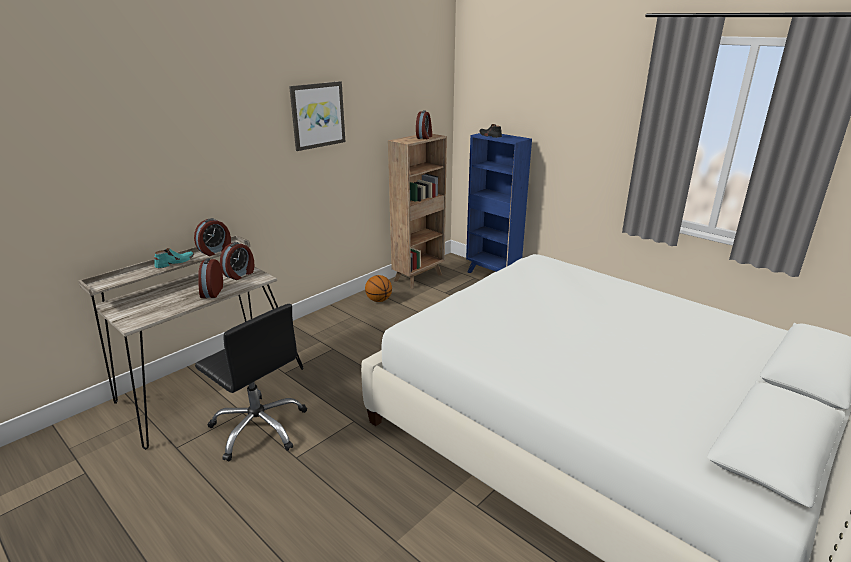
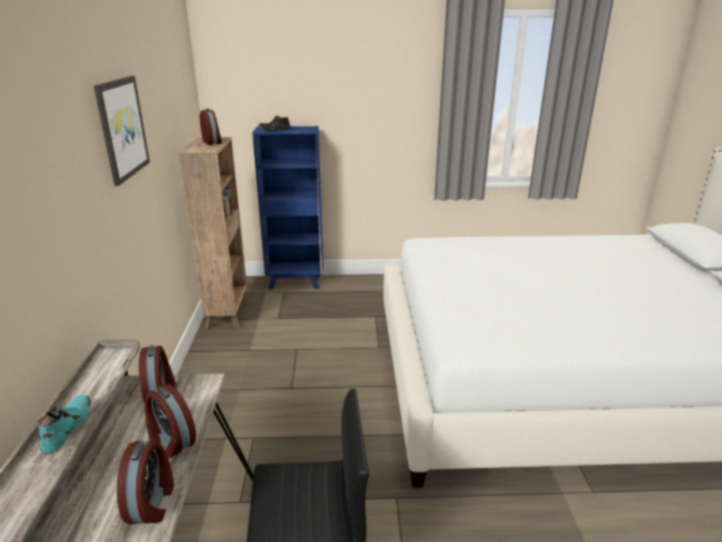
camera: 45 degrees left, 0 degrees up
alarm clock [194,218,231,256] -> alarm clock moved to [117,440,174,524]
basketball [365,275,392,302] -> none

